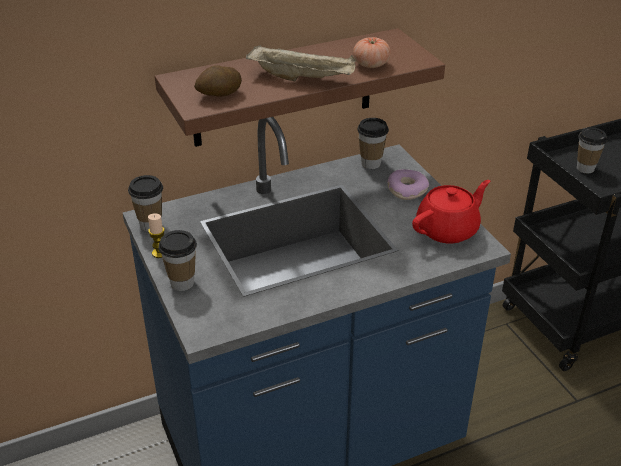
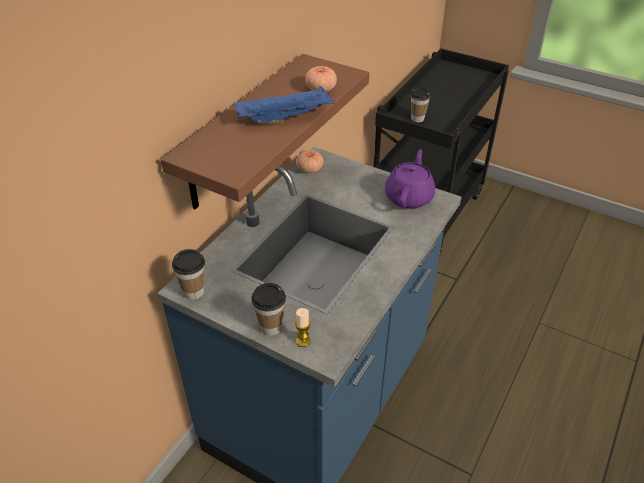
camera: 35 degrees left, 5 degrees up
candle [148,213,165,258] -> candle moved to [295,308,311,347]
potato [194,65,242,97] -> none
beige tray [246,45,356,81] -> blue tray [235,86,335,124]
cup [357,118,389,169] -> tomato [296,150,324,173]
donut [387,169,429,200] -> none
red teapot [412,180,490,244] -> purple teapot [385,149,435,209]

